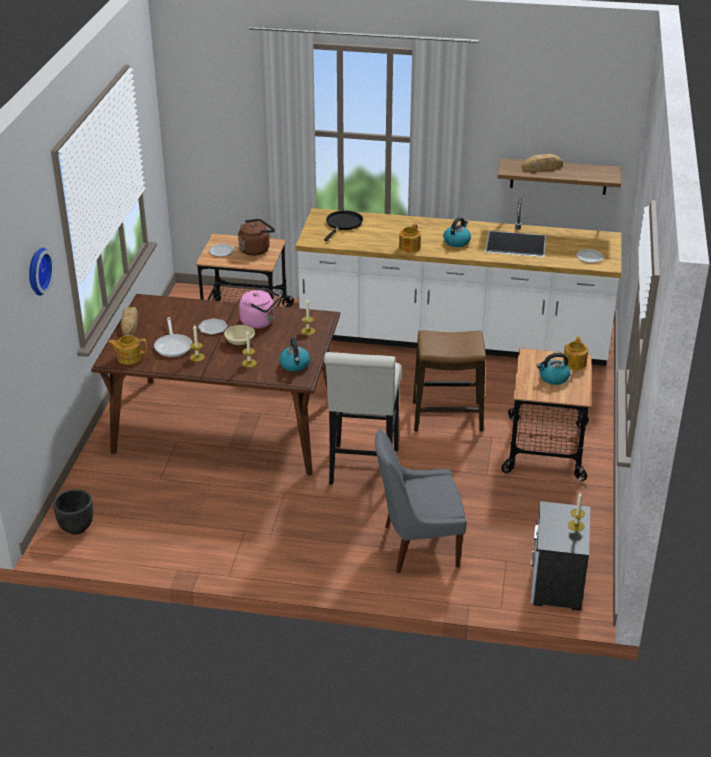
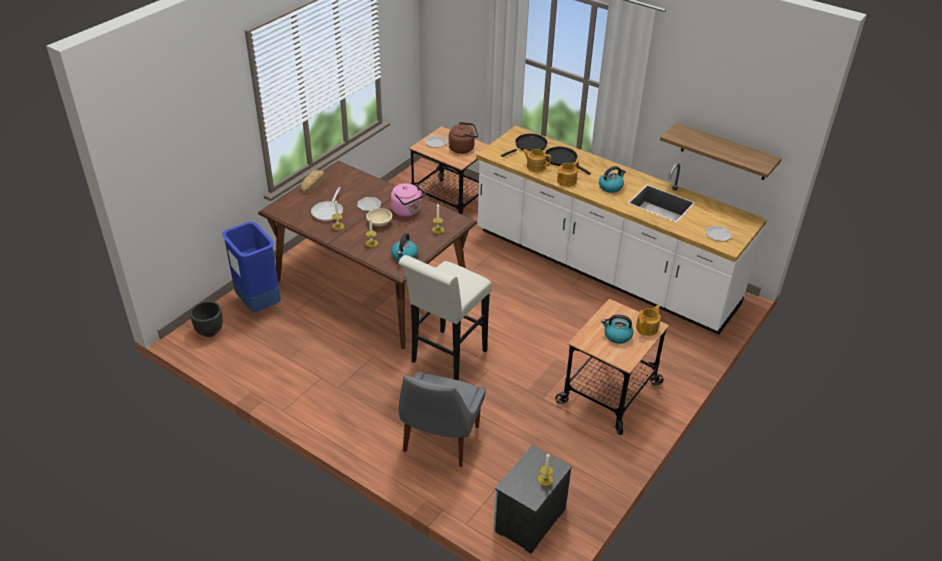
camera: 25 degrees right, 5 degrees up
wall clock [29,248,54,296] -> none
teapot [108,335,147,365] -> teapot moved to [523,149,551,172]
grey chair [375,429,467,573] -> grey chair turned 90 degrees counterclockwise [399,372,486,467]
stool [413,330,486,432] -> none
bread [522,154,563,171] -> none
none -> blue trash can [222,222,281,312]
none -> black frying pan [545,147,591,175]

